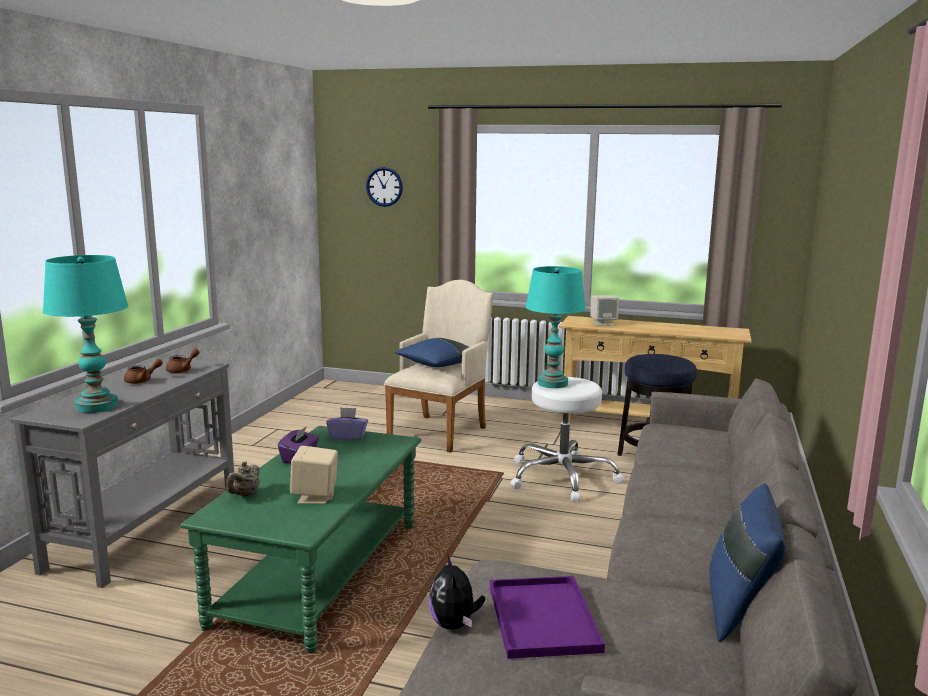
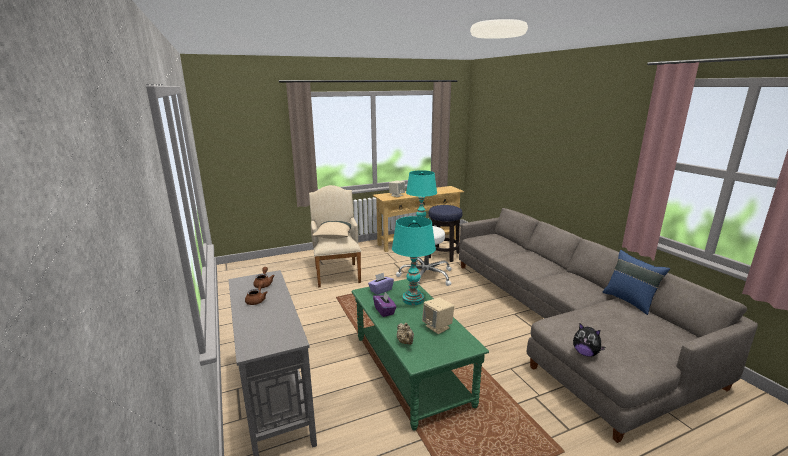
camera: 40 degrees left, 5 degrees up
turquoise table lamp [43,255,128,413] -> turquoise table lamp moved to [392,216,436,305]
wall clock [366,167,403,207] -> none
blue pillow [395,338,469,367] -> beige pillow [312,221,351,239]
purple tray [490,576,605,659] -> none

